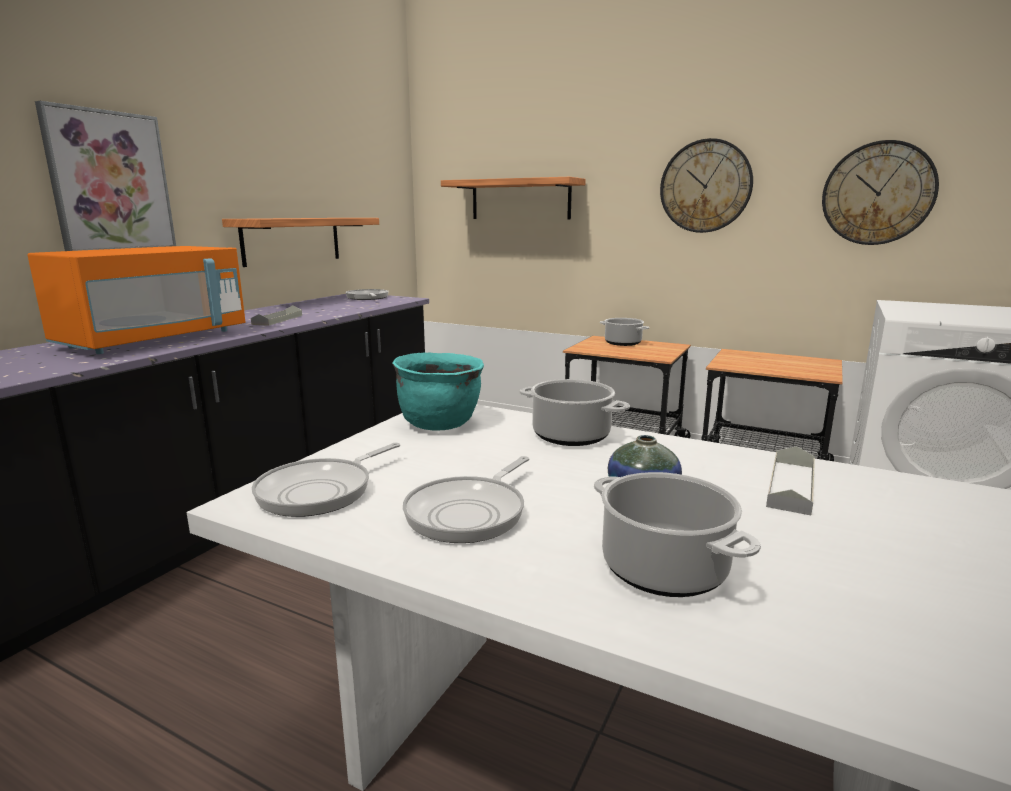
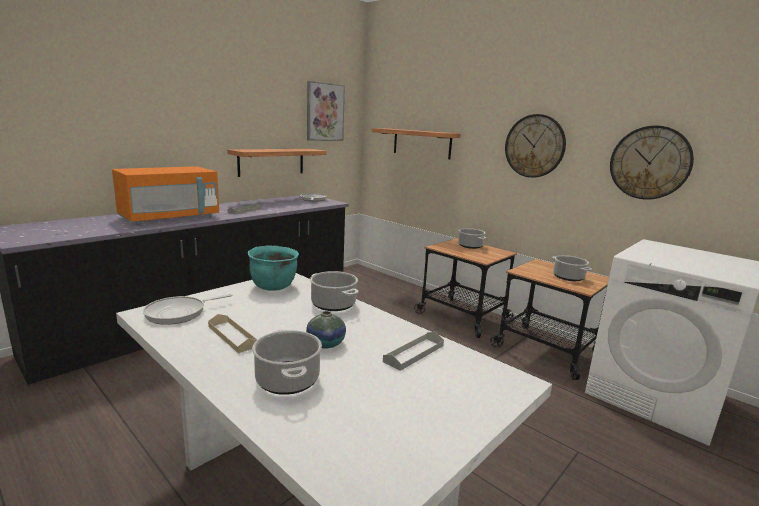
camera: 15 degrees right, 0 degrees up
picture [35,101,176,251] -> picture moved to [307,81,345,141]
frying pan [403,456,529,543] -> beige tray [208,314,257,353]
none -> cooking pot [552,255,592,281]

